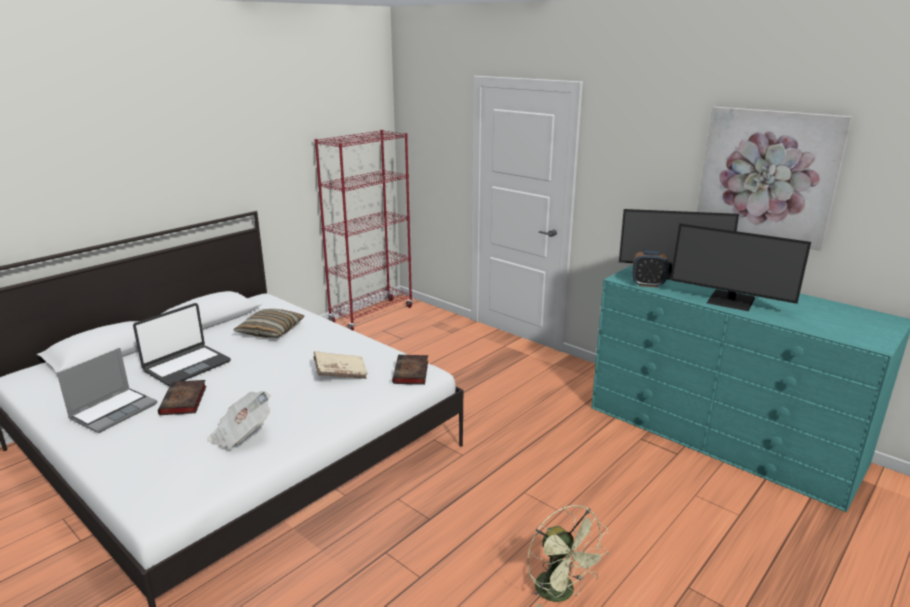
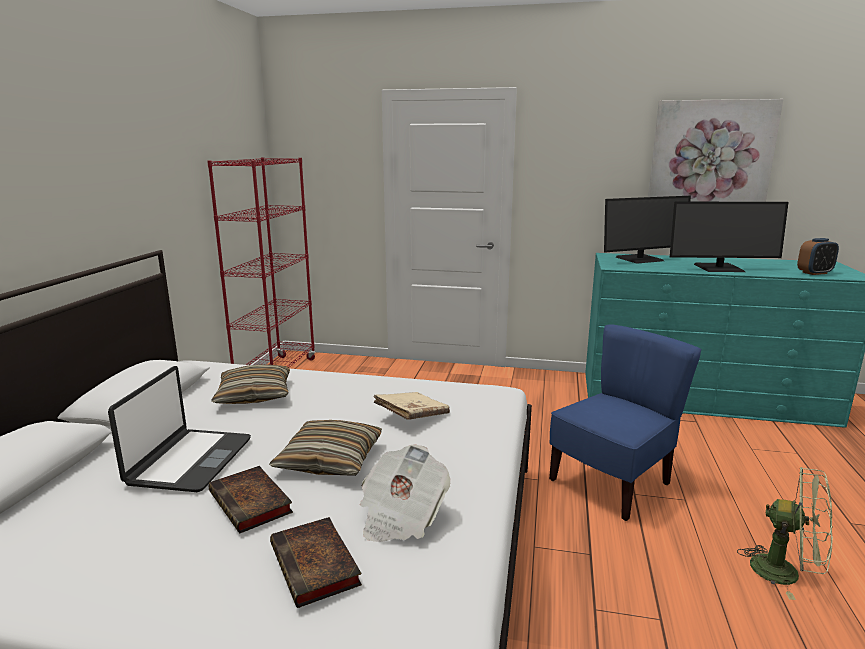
camera: 30 degrees left, 5 degrees down
laptop [57,348,157,433] -> none
book [392,355,428,385] -> book moved to [270,517,362,608]
alarm clock [632,251,668,288] -> alarm clock moved to [797,238,839,275]
none -> pillow [269,420,382,476]
none -> blue chair [549,324,702,521]

